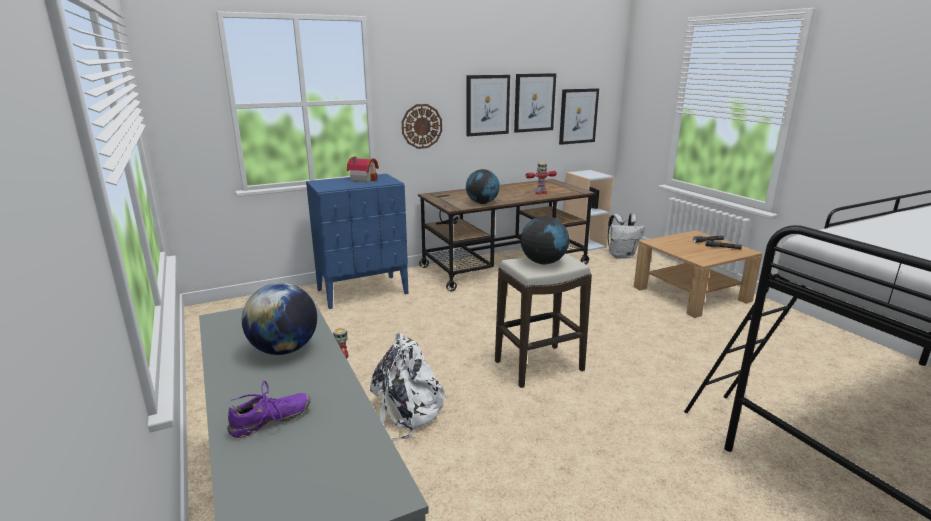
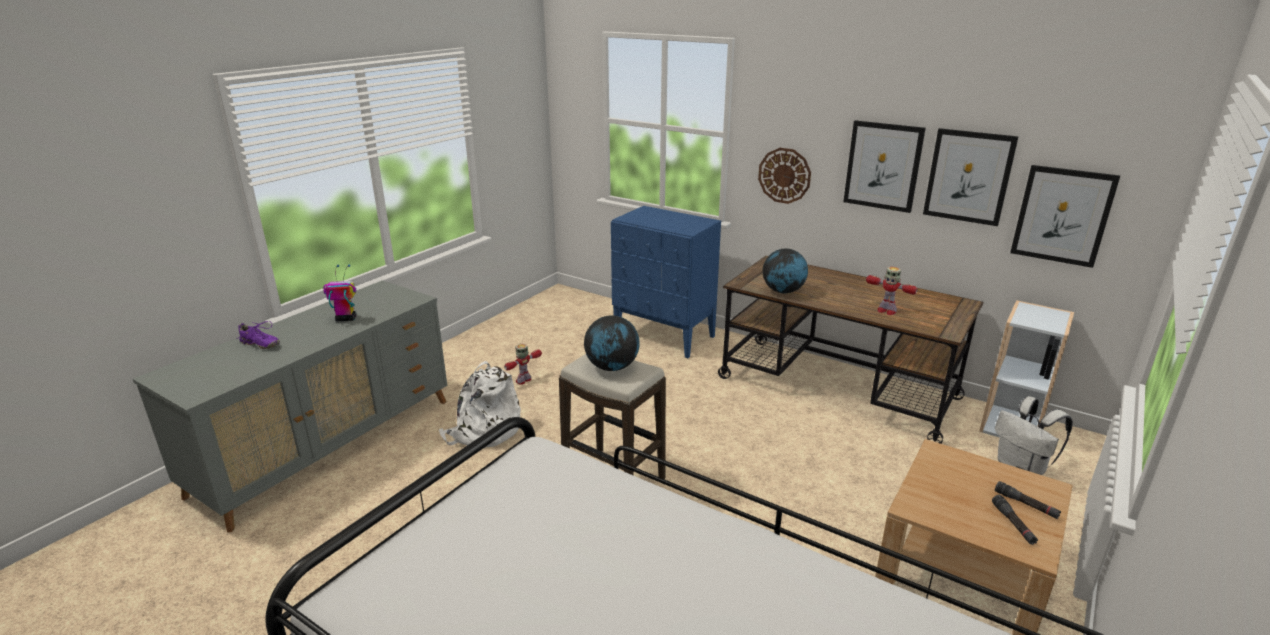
camera: 60 degrees right, 5 degrees up
globe [242,283,317,355] -> toy robot [323,265,356,321]
toy house [347,156,379,182] -> none

